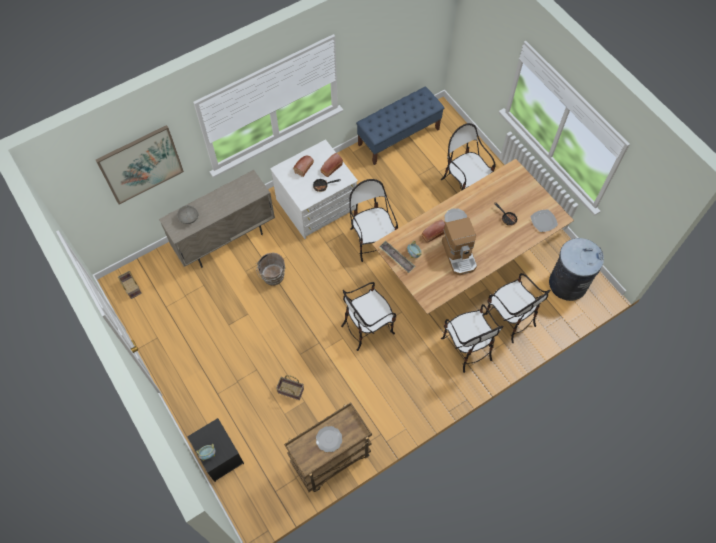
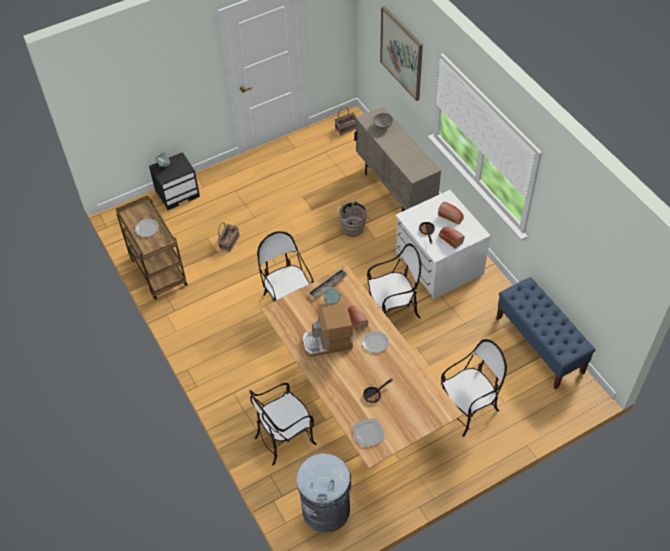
camera: 95 degrees right, 10 degrees down
chair [441,304,504,373] -> none

